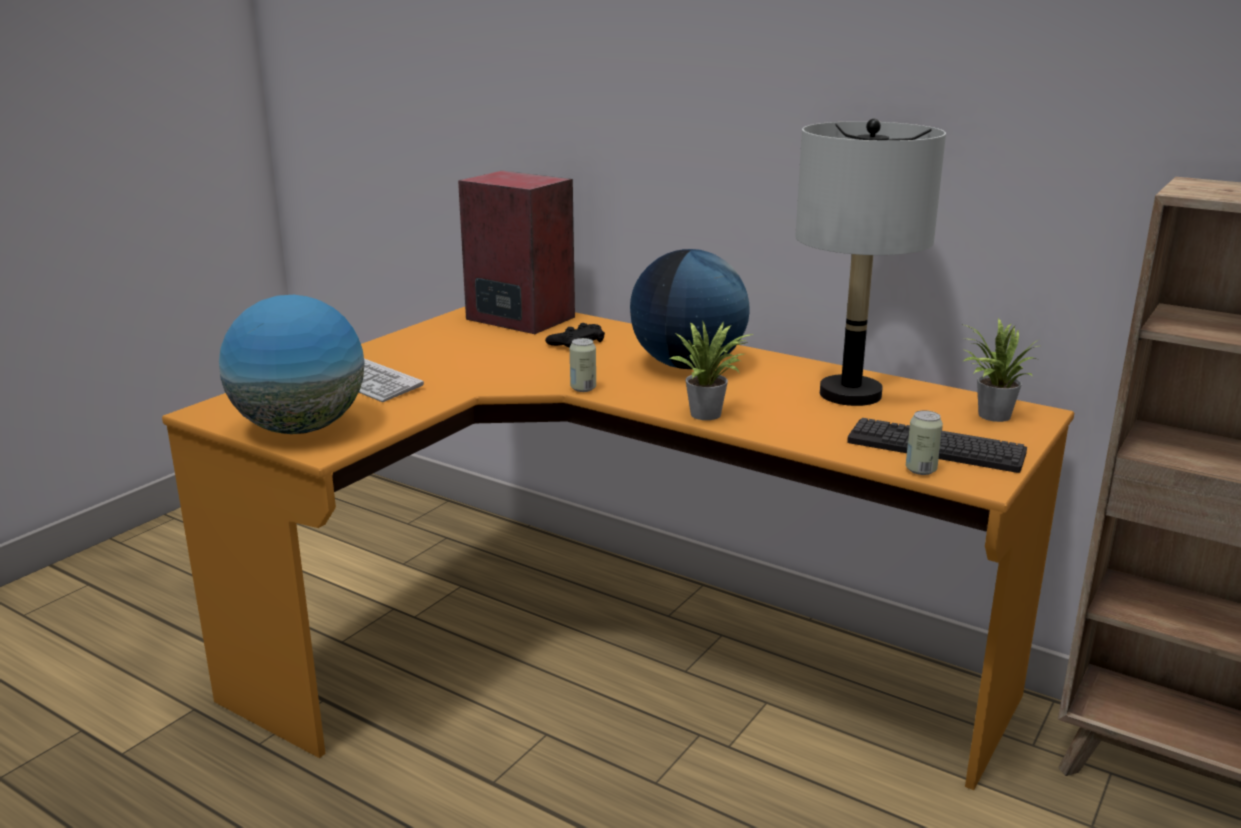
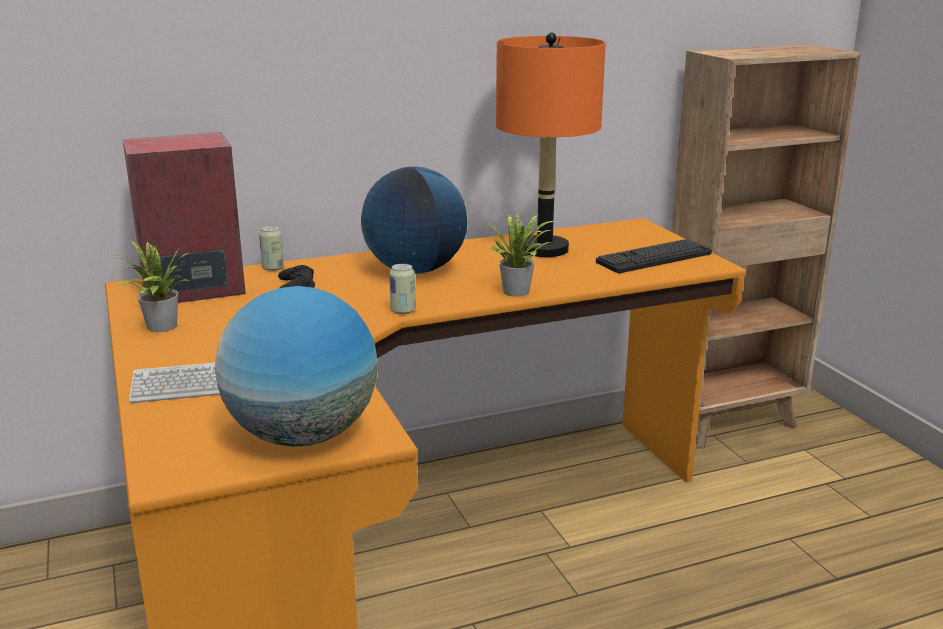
camera: 55 degrees left, 0 degrees up
grey table lamp [795,119,946,406] -> orange table lamp [496,32,606,257]
can [906,410,943,475] -> can moved to [259,226,284,271]
potted plant [961,318,1038,422] -> potted plant moved to [109,241,188,332]

